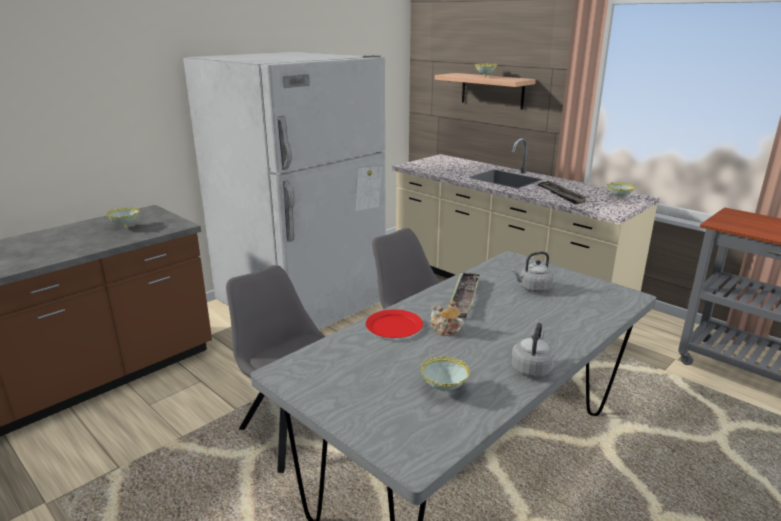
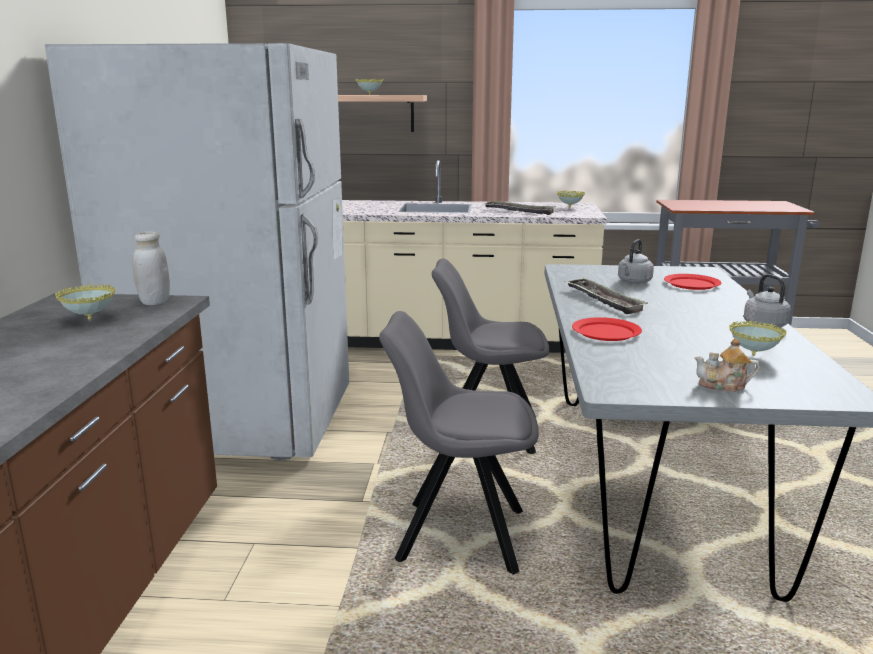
camera: 40 degrees left, 5 degrees down
teapot [430,300,464,336] -> teapot moved to [694,338,760,392]
none -> white jar [133,231,170,305]
none -> red plate [664,274,721,290]

